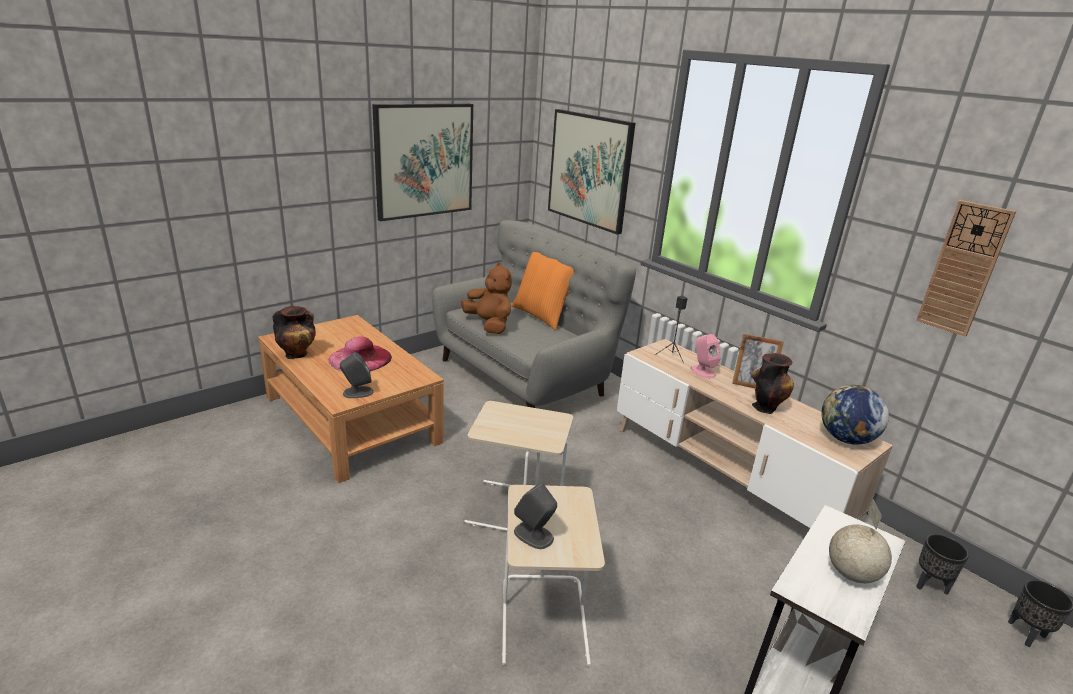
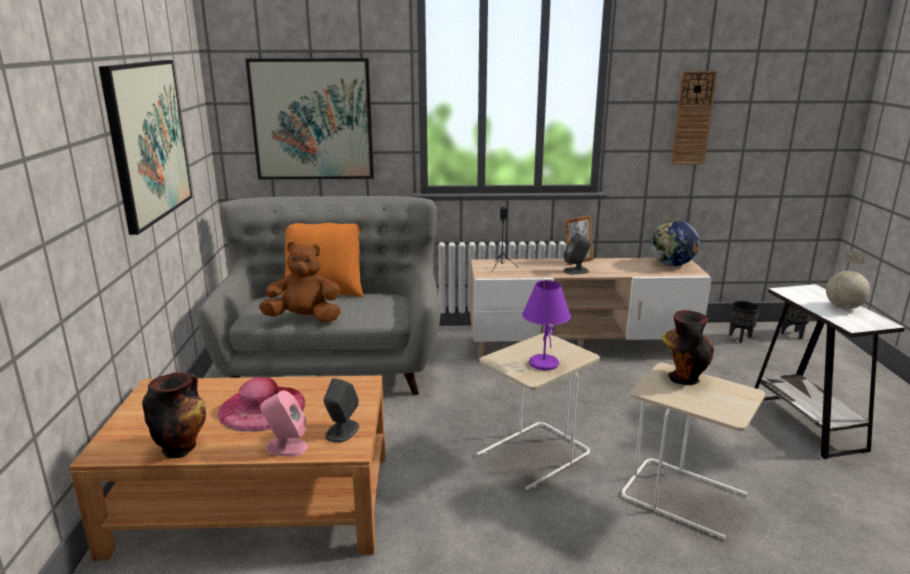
camera: 50 degrees left, 5 degrees down
grey speaker [514,482,557,549] -> grey speaker moved to [563,233,591,274]
pink speaker [690,334,720,379] -> pink speaker moved to [260,391,308,456]
vase [751,353,794,414] -> vase moved to [662,310,714,385]
none -> purple table lamp [522,280,571,371]

